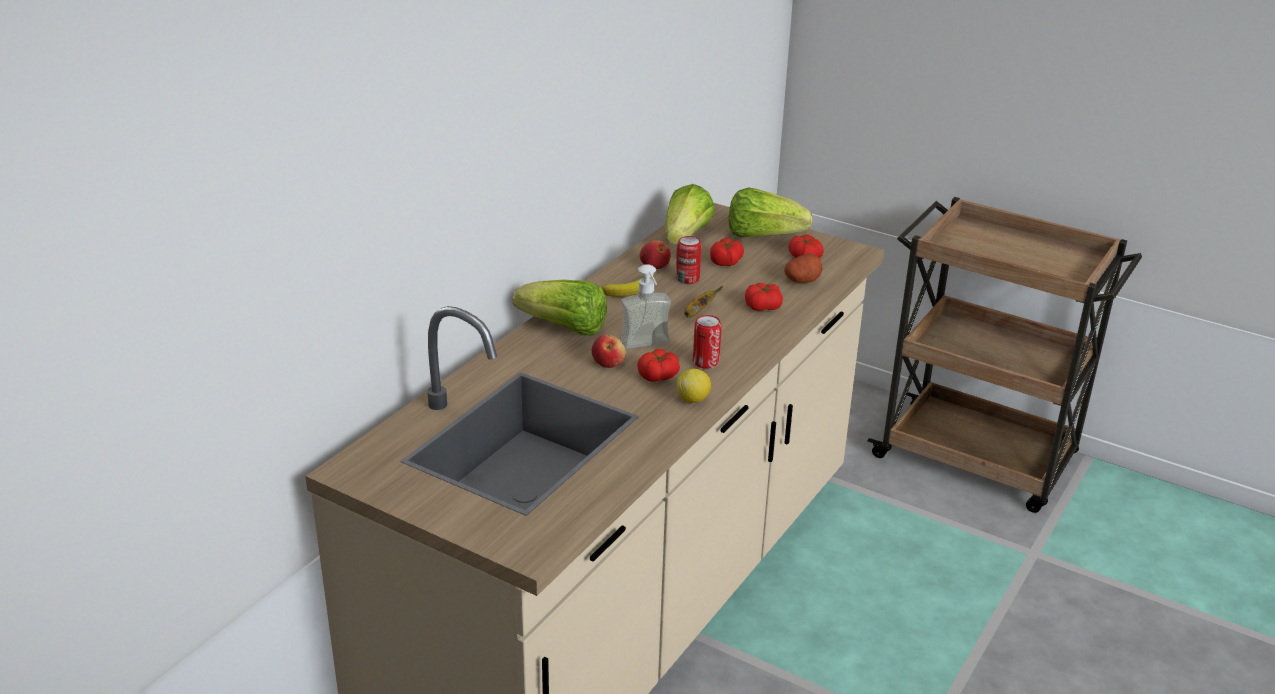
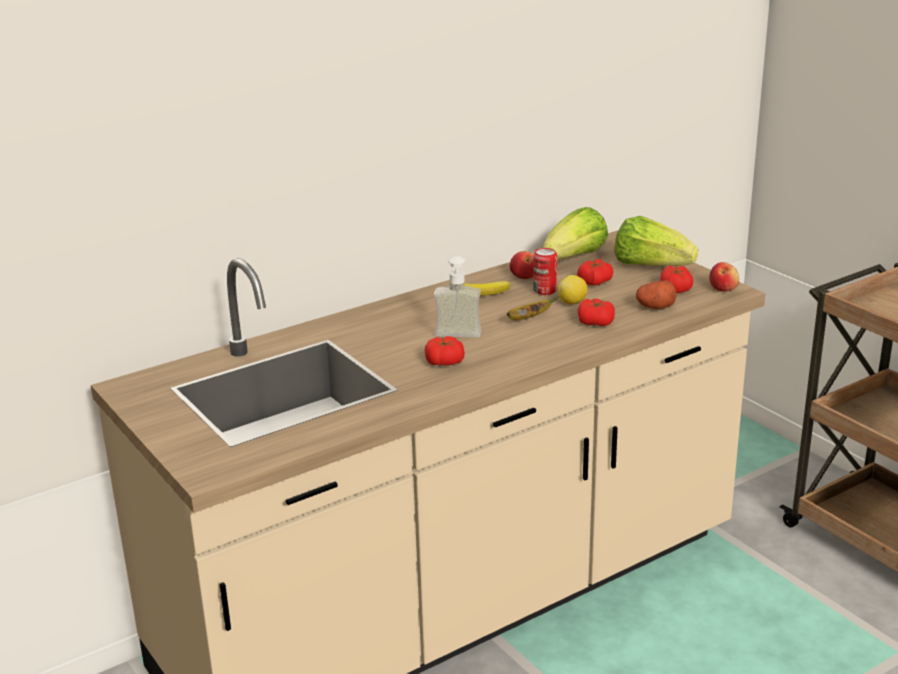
camera: 25 degrees right, 5 degrees down
lettuce [513,280,607,336] -> none
apple [592,335,626,368] -> apple moved to [709,262,739,292]
lemon [677,369,711,403] -> lemon moved to [558,275,588,305]
can [693,315,722,369] -> none

